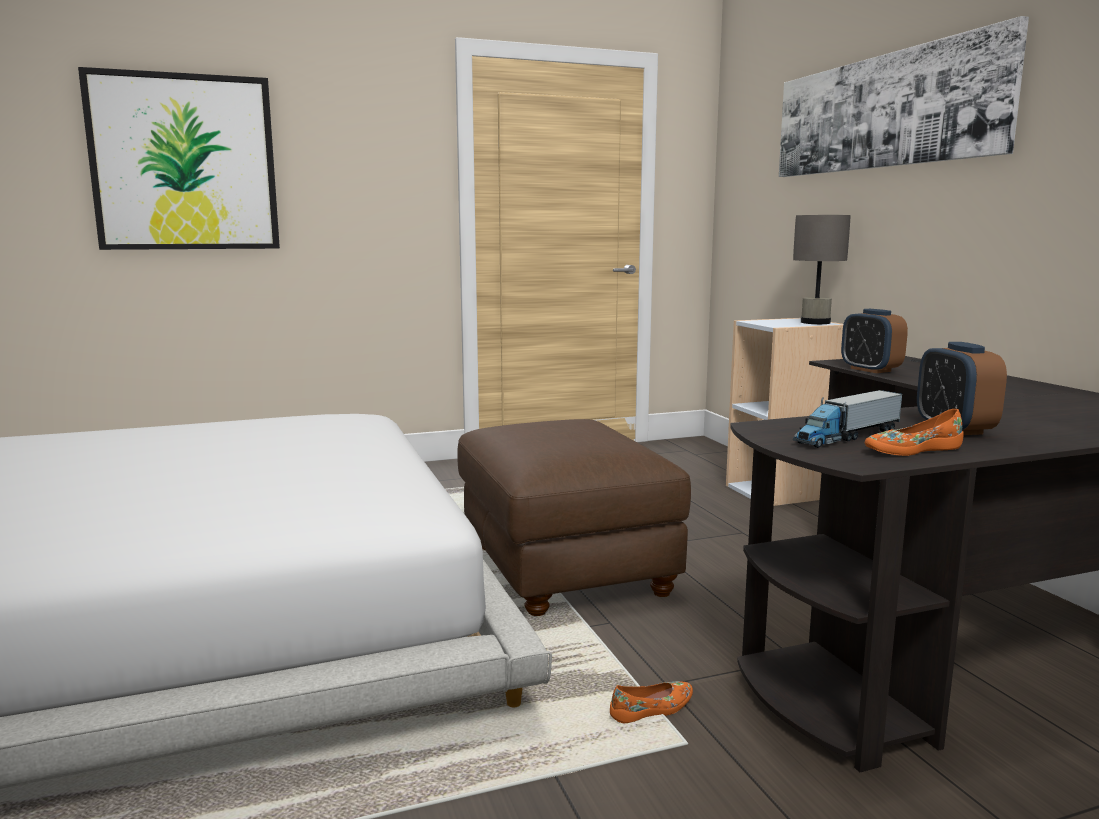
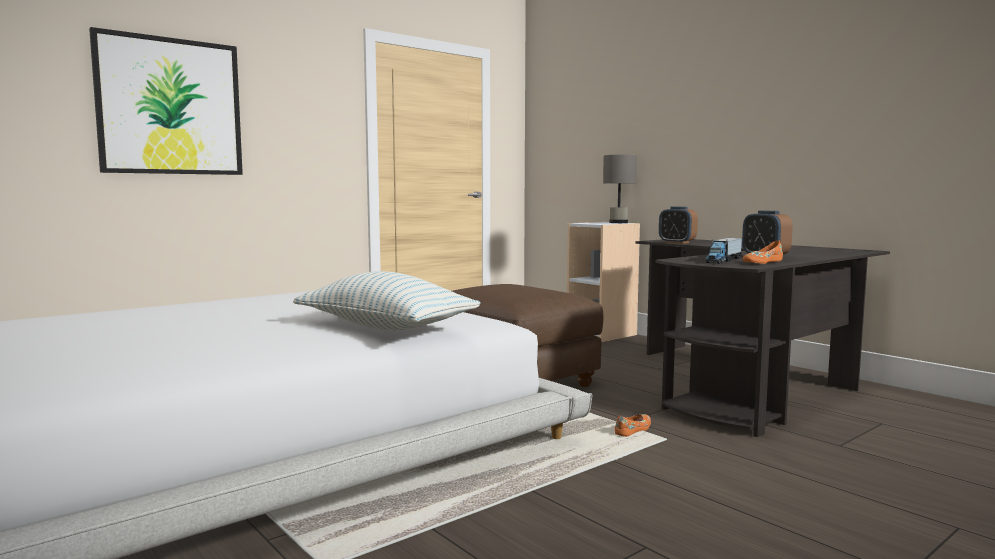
camera: 20 degrees left, 5 degrees down
picture [779,16,1029,177] -> none
none -> pillow [293,271,481,330]

